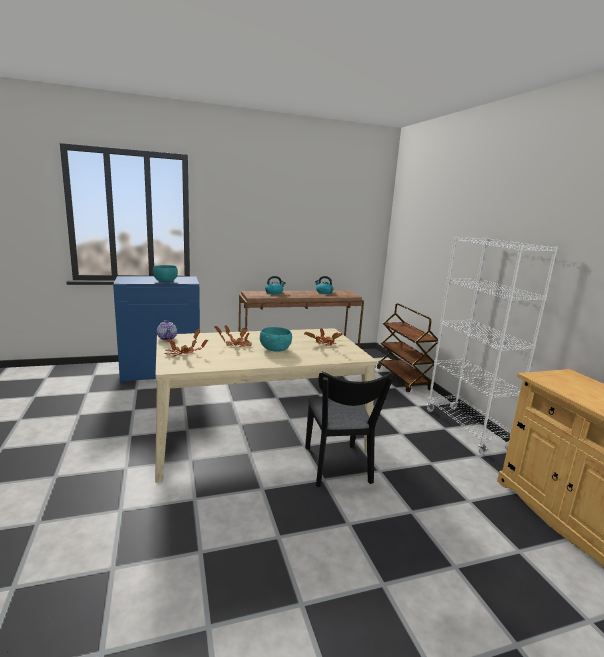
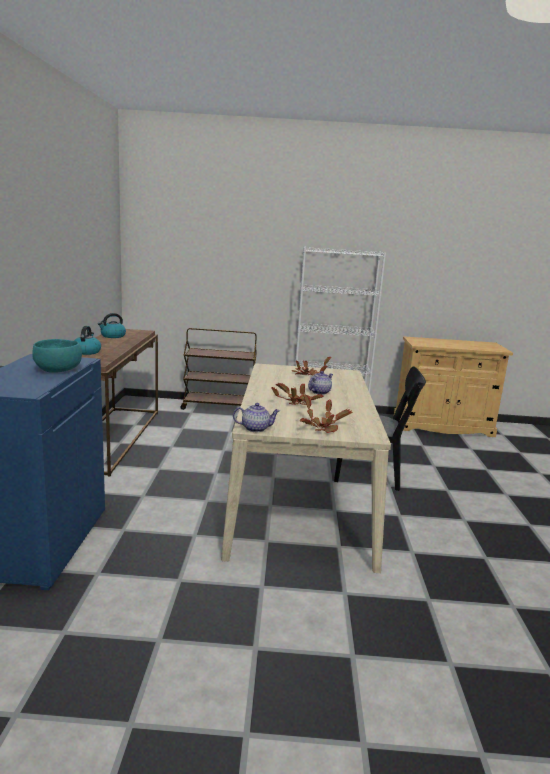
camera: 70 degrees left, 0 degrees up
turquoise bowl [260,327,292,352] -> teapot [308,371,333,395]

